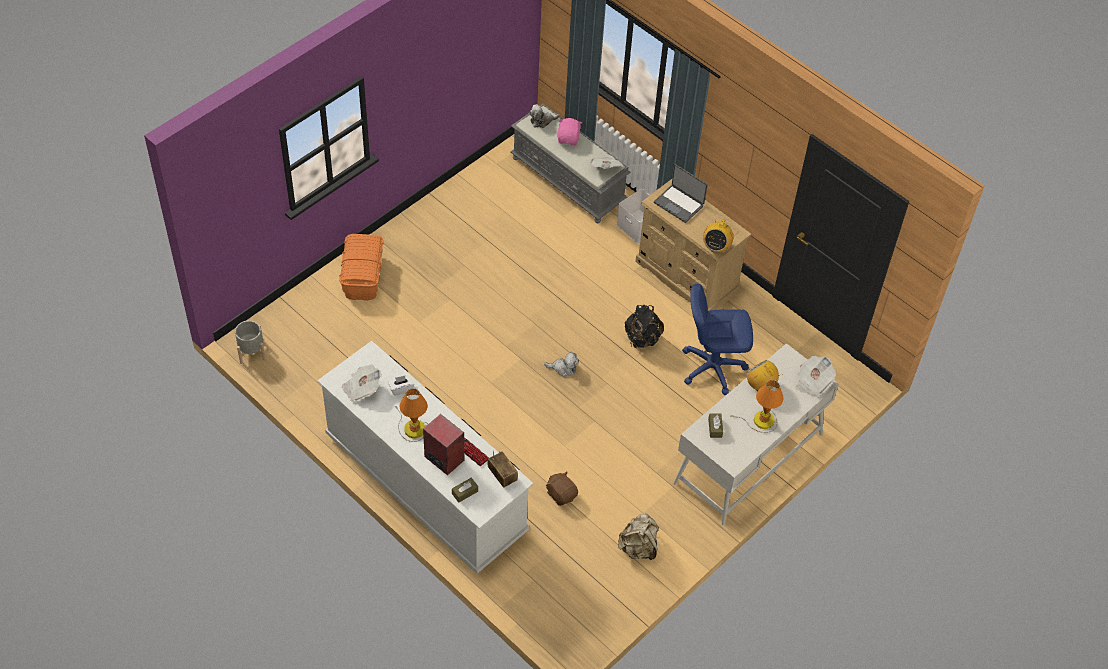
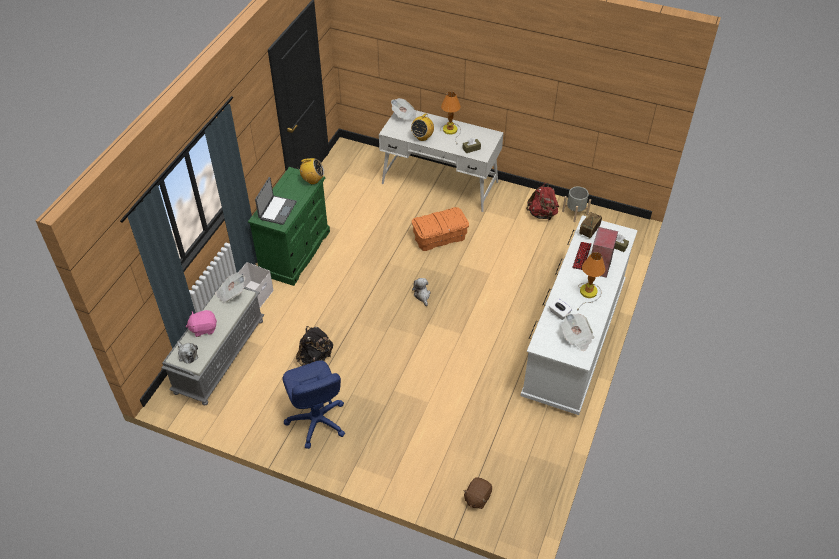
camera: 110 degrees left, 5 degrees down
grey planter [235,320,266,364] -> grey planter moved to [562,186,591,222]
orange storage box [339,234,384,301] -> orange storage box moved to [412,207,469,251]
brown plush toy [546,471,578,506] -> brown plush toy moved to [463,477,492,509]
beige backpack [618,513,659,560] -> red backpack [526,182,559,220]
black backpack [625,305,664,349] -> black backpack moved to [296,326,333,366]
beige dresser [635,178,751,311] -> green dresser [248,167,330,286]
blue office chair [682,284,753,395] -> blue office chair moved to [283,360,345,449]

